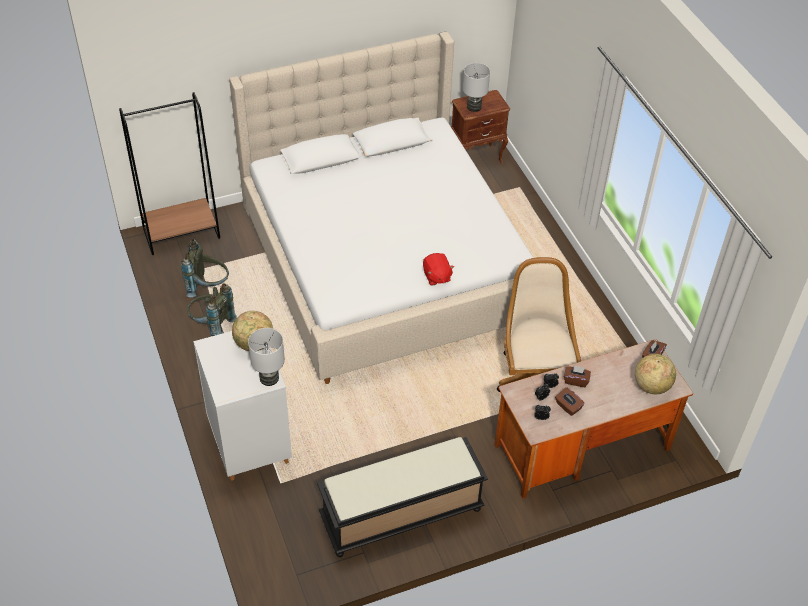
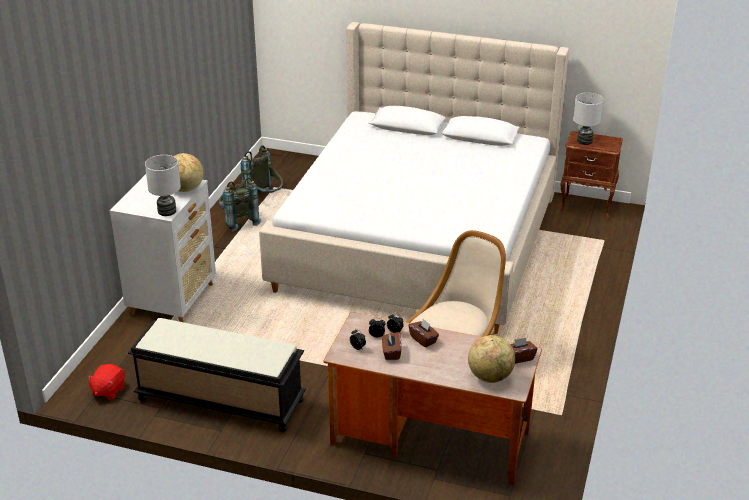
camera: 40 degrees right, 15 degrees down
clothes rack [119,92,220,255] -> none
red plush toy [423,253,454,286] -> red plush toy moved to [87,364,125,400]

